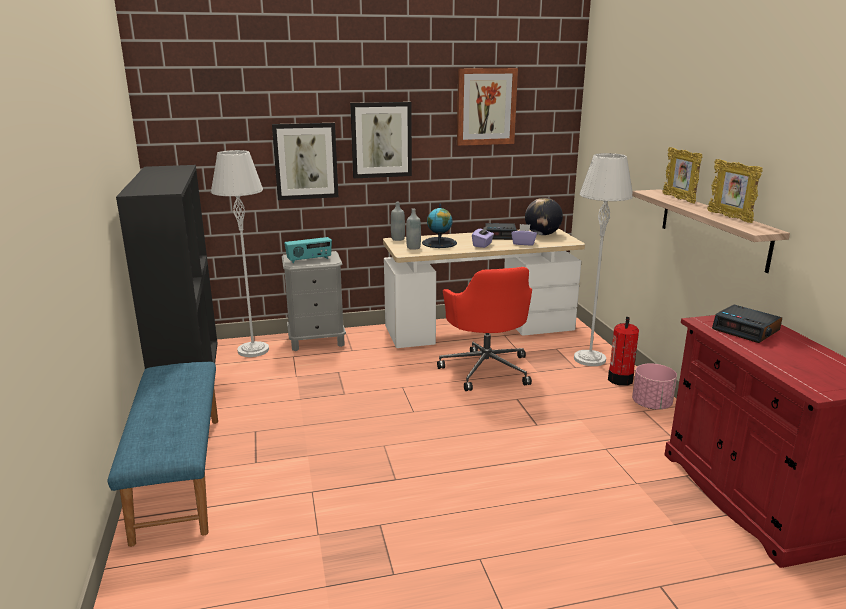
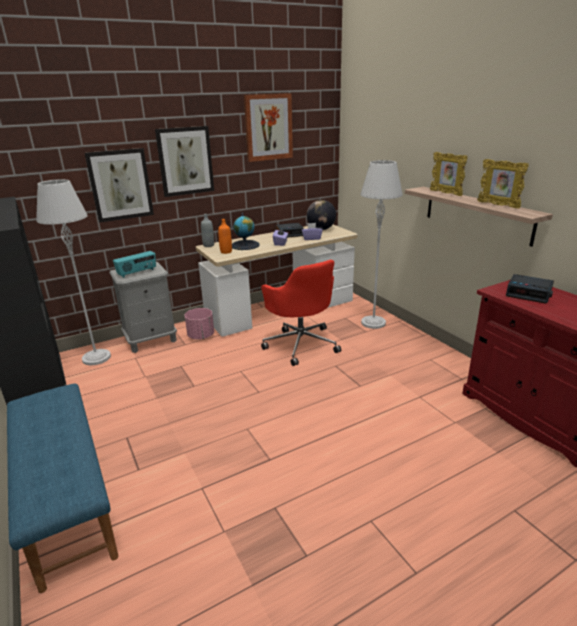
camera: 15 degrees left, 5 degrees up
grey bottle [406,208,421,250] -> orange bottle [218,219,232,254]
fire extinguisher [608,317,639,386] -> none
pink planter [632,364,677,409] -> pink planter moved to [185,308,214,340]

